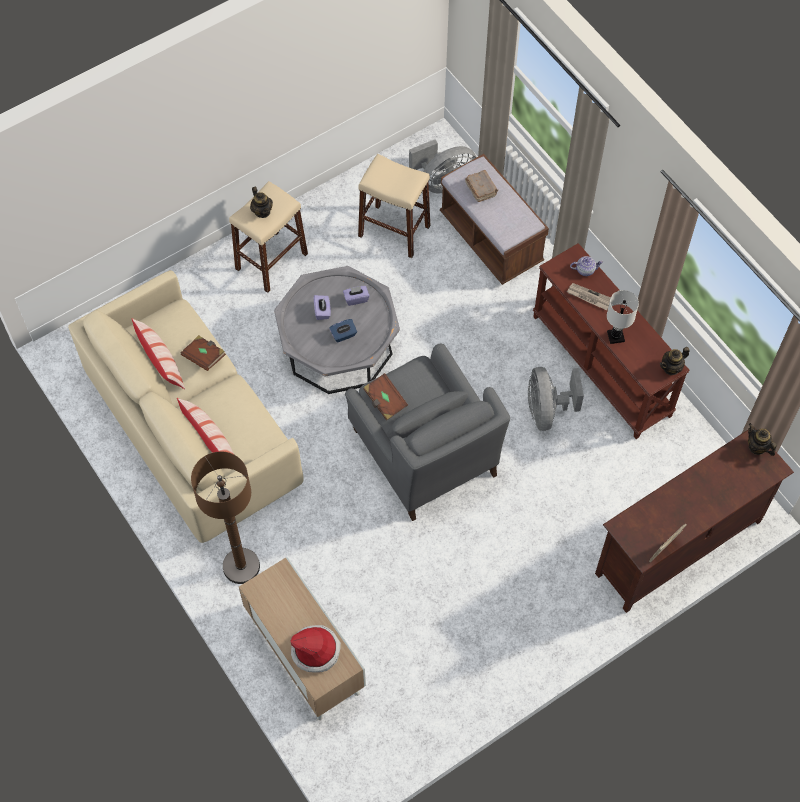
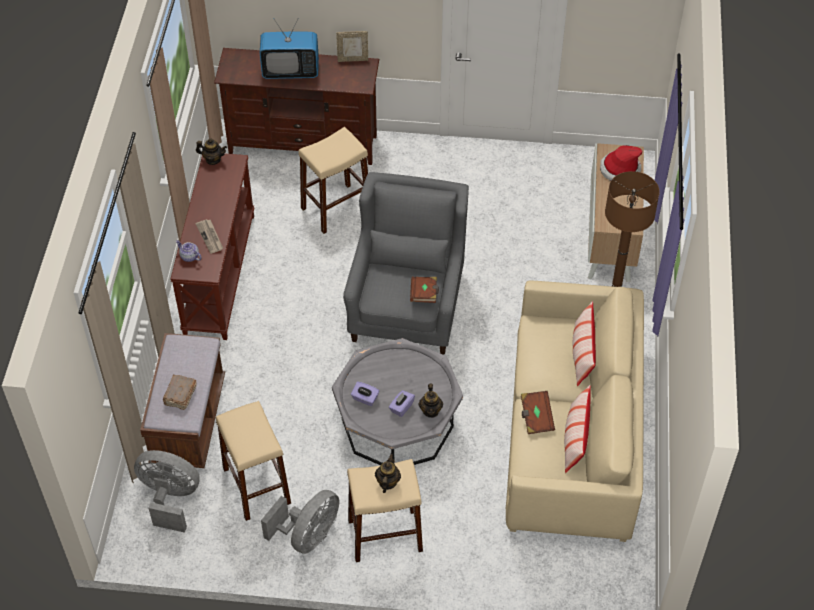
camera: 140 degrees left, 10 degrees down
blue tissue box [329,319,357,343] -> none
grey fan [528,367,584,431] -> grey fan moved to [261,490,339,554]
white table lamp [607,290,639,344] -> none
teapot [748,423,777,456] -> teapot moved to [418,384,443,418]
none -> television [260,18,319,79]
none -> beige stool [298,127,368,234]

